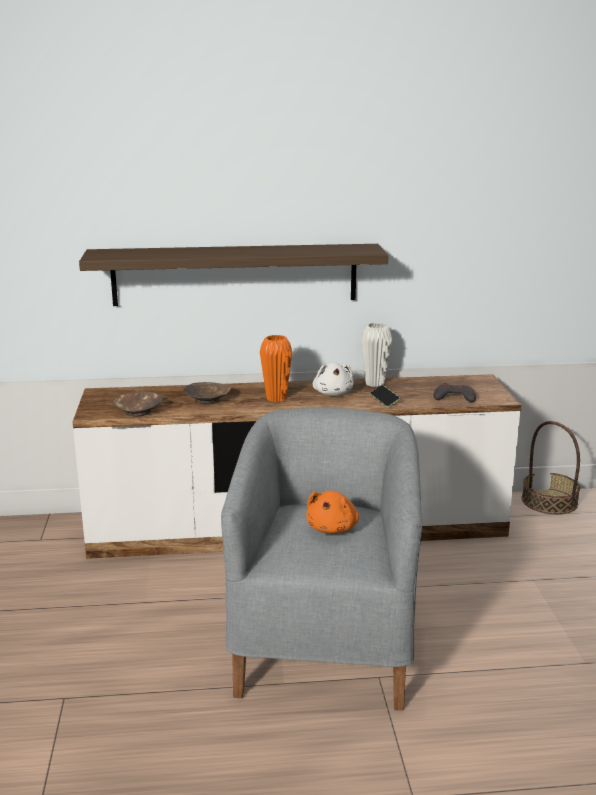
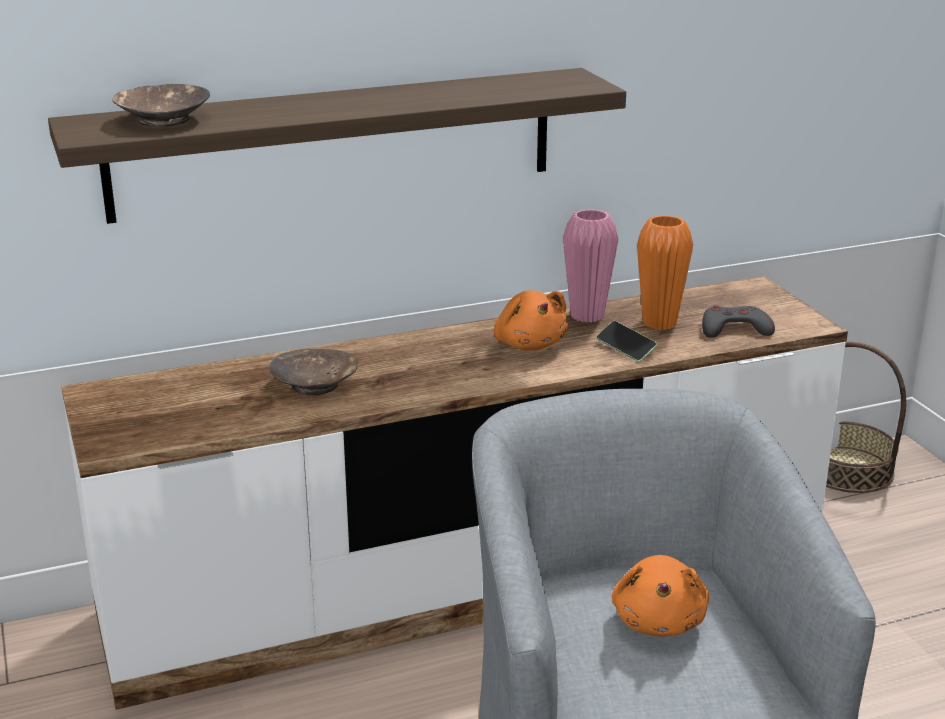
camera: 15 degrees left, 5 degrees up
brown bowl [113,392,162,417] -> brown bowl moved to [112,84,210,127]
orange vase [260,335,292,402] -> orange vase moved to [637,215,693,330]
white plush toy [313,363,353,396] -> orange plush toy [494,290,568,350]
white vase [361,323,392,387] -> pink vase [563,209,619,323]

